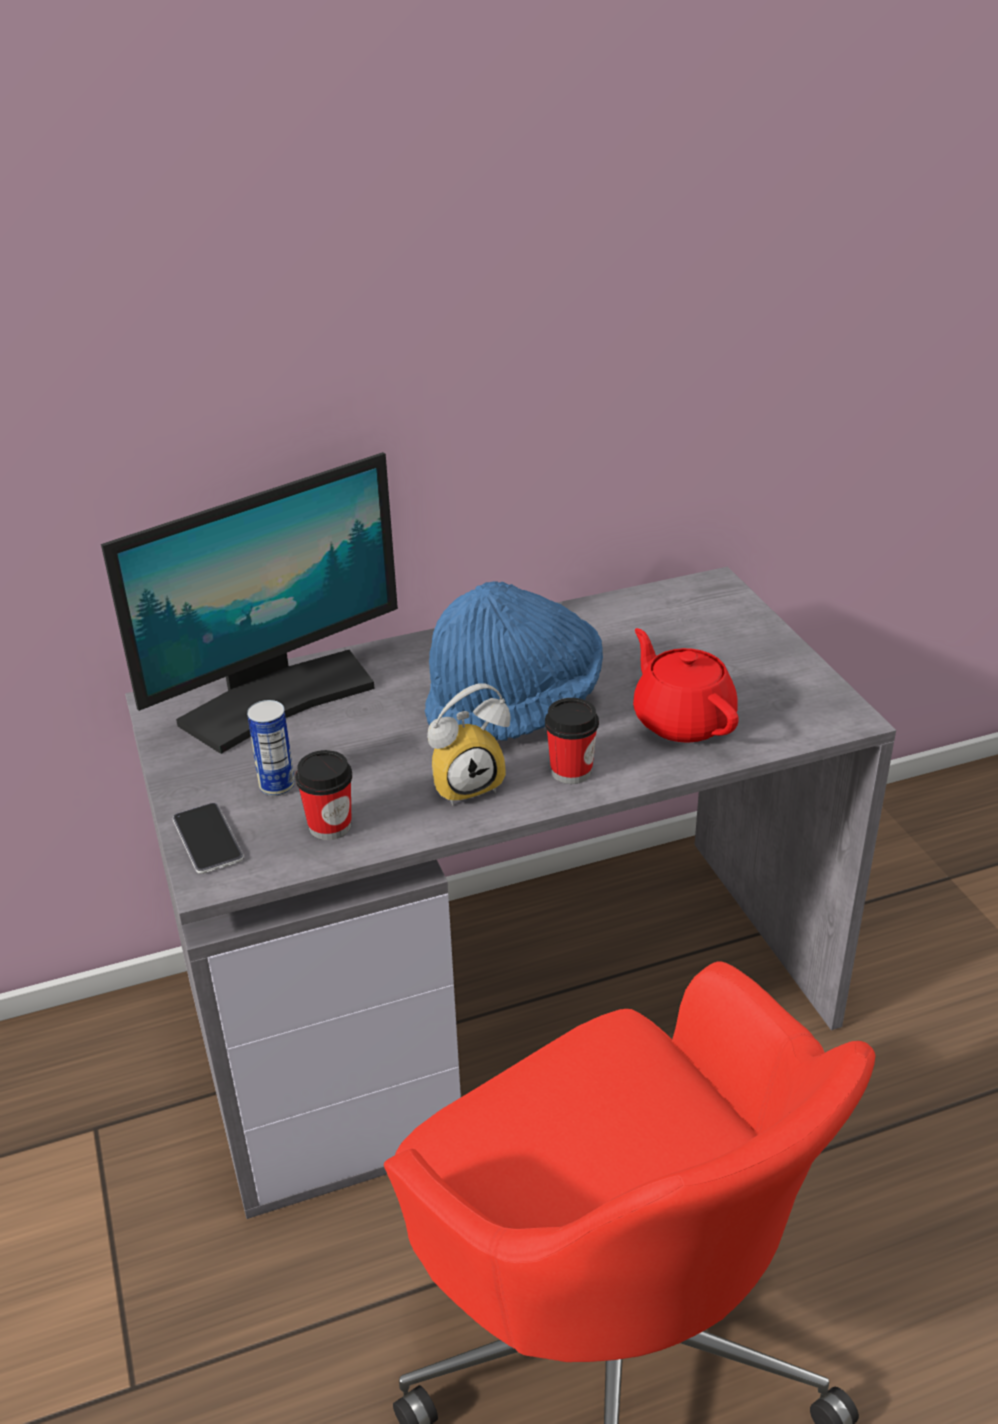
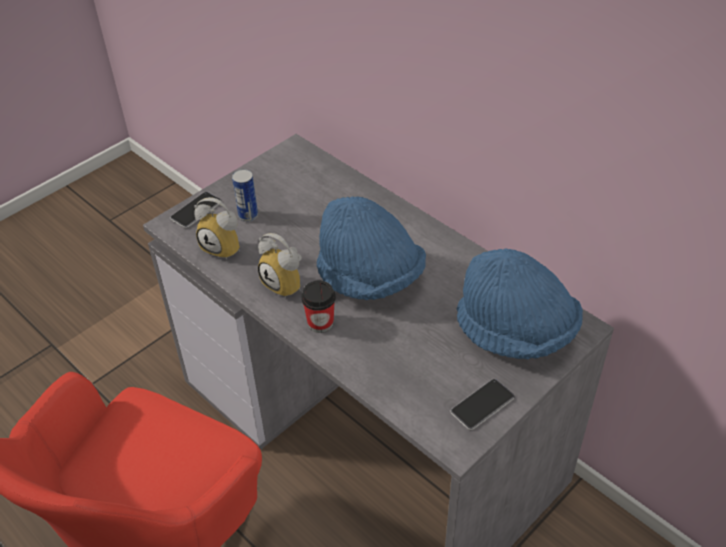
camera: 65 degrees right, 10 degrees up
monitor [101,452,398,754] -> none
cup [295,750,352,840] -> alarm clock [194,197,240,260]
red teapot [633,628,739,743] -> none
none -> phone [450,379,515,430]
none -> blue hat [457,248,583,359]

